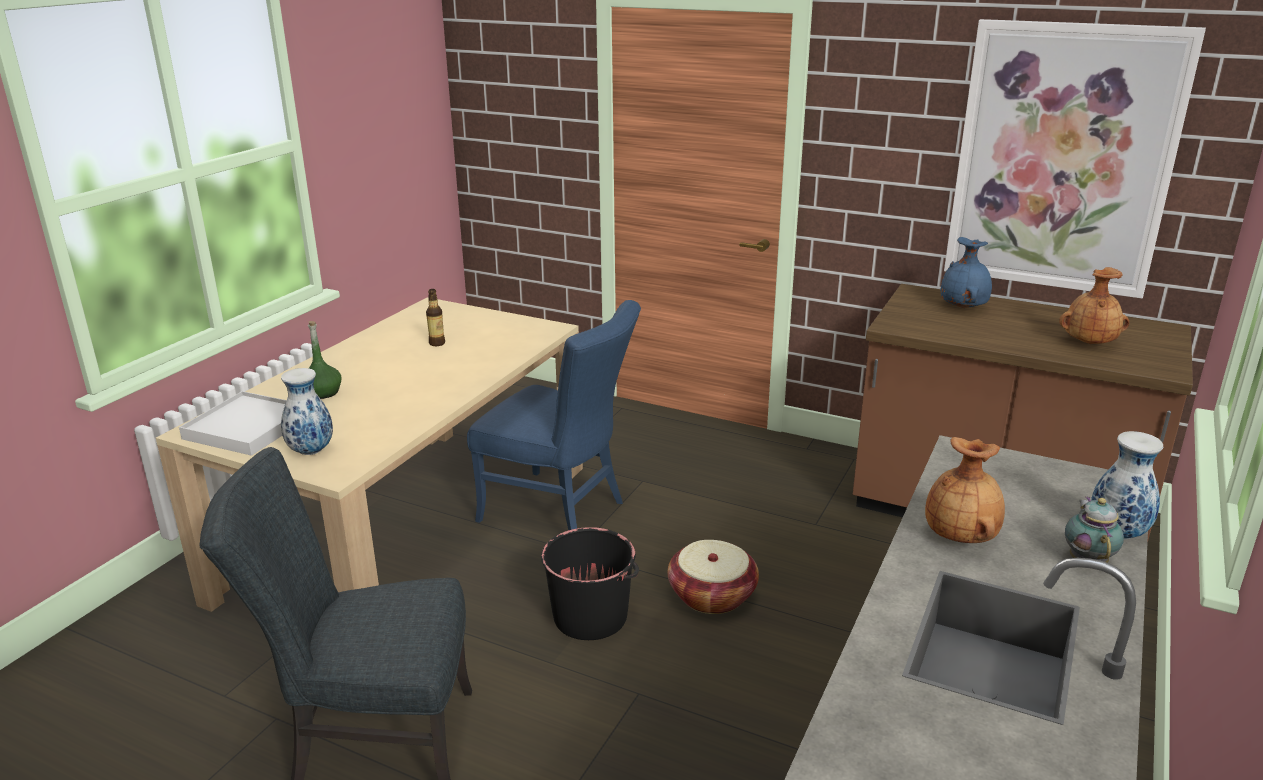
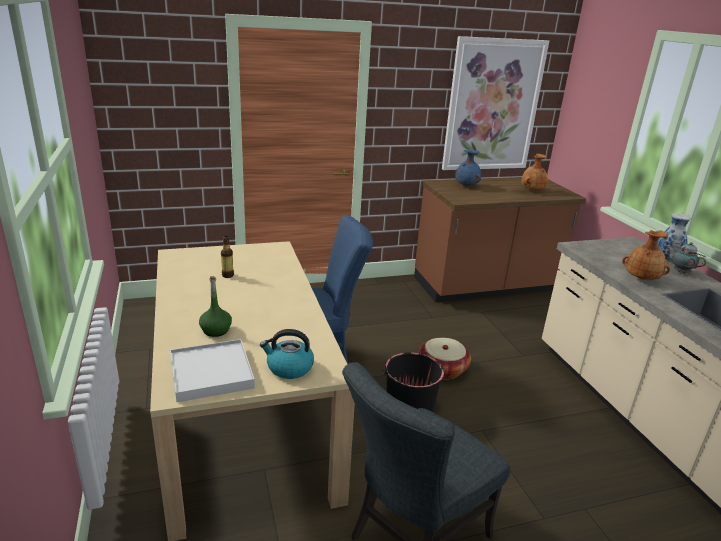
camera: 45 degrees left, 0 degrees up
vase [281,368,333,455] -> kettle [260,329,314,379]

